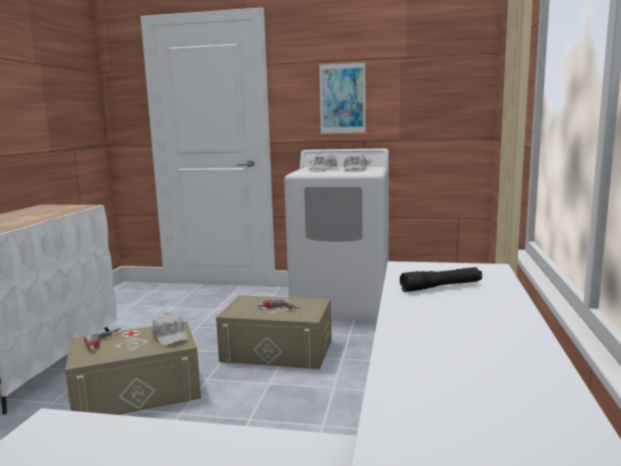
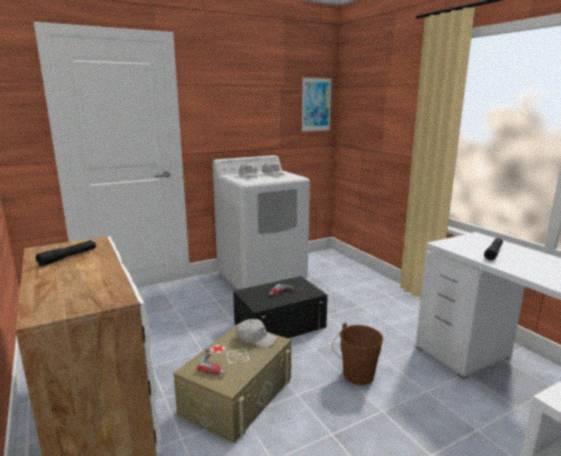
camera: 40 degrees left, 5 degrees up
beige storage box [216,295,332,369] -> black storage box [233,276,328,338]
picture [319,61,366,135] -> picture moved to [301,77,332,132]
none -> black flashlight [36,240,96,266]
none -> brown bucket [332,323,383,385]

